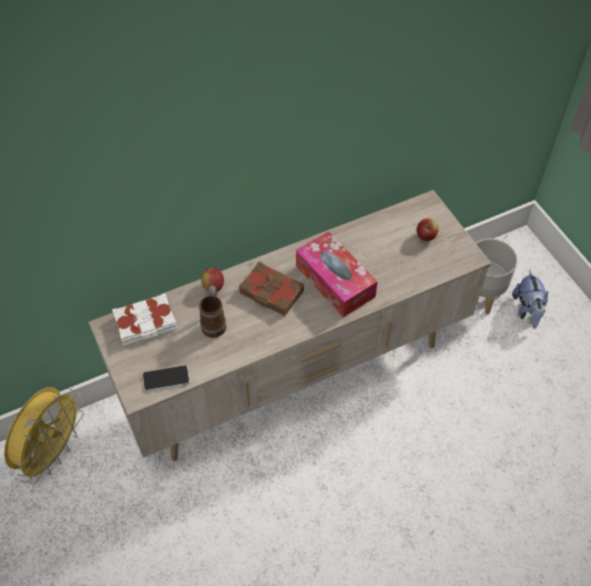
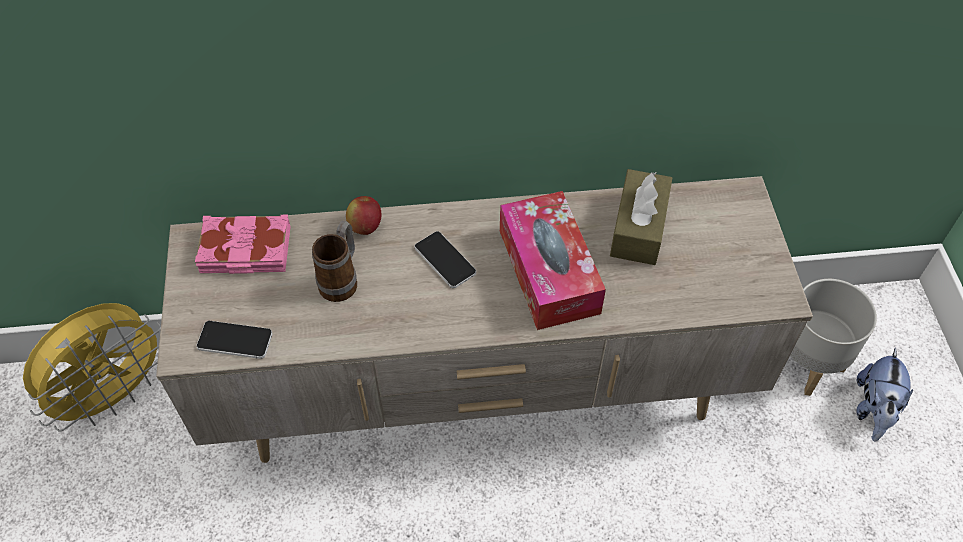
camera: 20 degrees right, 0 degrees up
white book [112,293,177,346] -> pink book [195,214,291,274]
brown book [239,261,304,316] -> phone [414,231,476,288]
apple [417,219,439,241] -> none
none -> brown tissue box [610,169,672,265]

